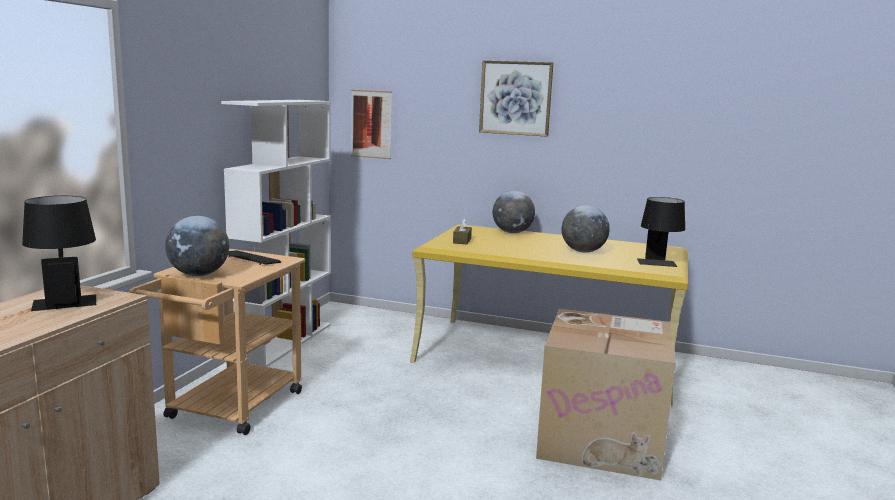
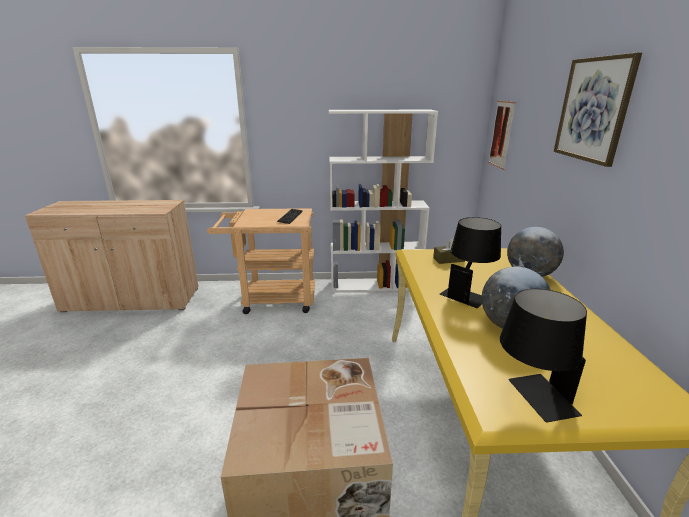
camera: 70 degrees right, 10 degrees up
black table lamp [22,196,96,311] -> black table lamp moved to [440,217,501,308]
globe [165,216,229,276] -> none

